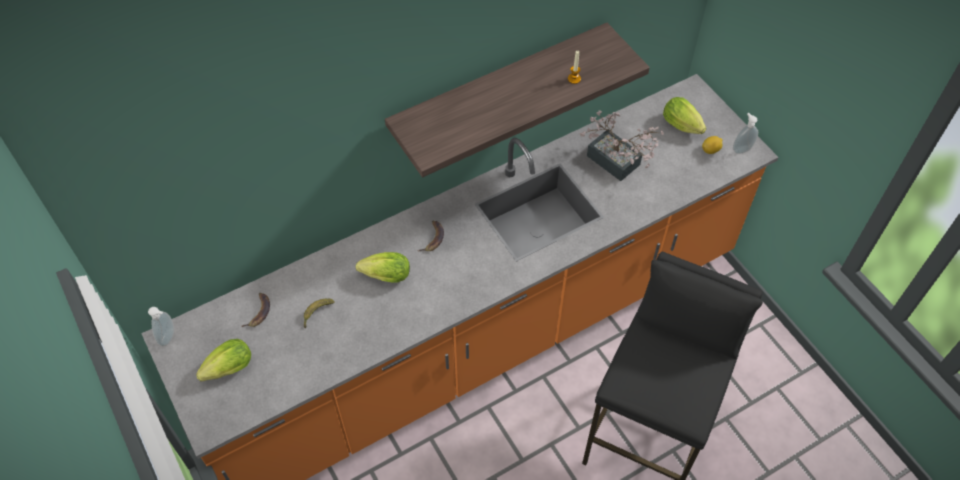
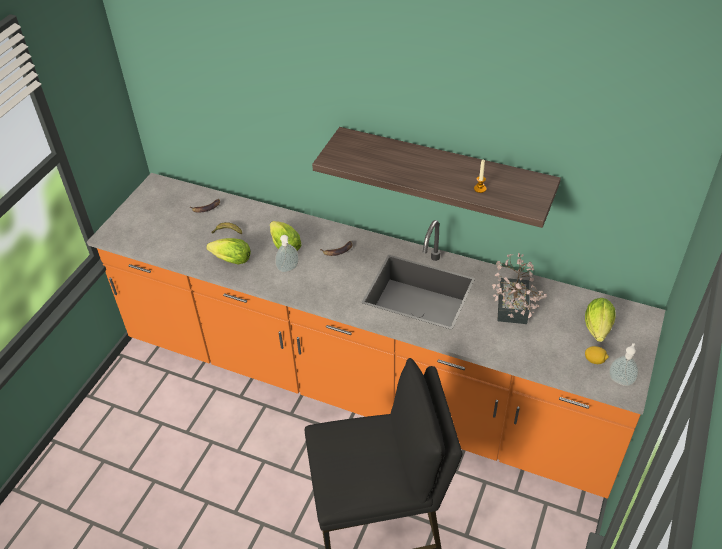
camera: 55 degrees right, 10 degrees down
soap dispenser [148,307,174,346] -> soap dispenser moved to [275,235,299,272]
lettuce [196,339,251,382] -> lettuce moved to [206,238,251,265]

